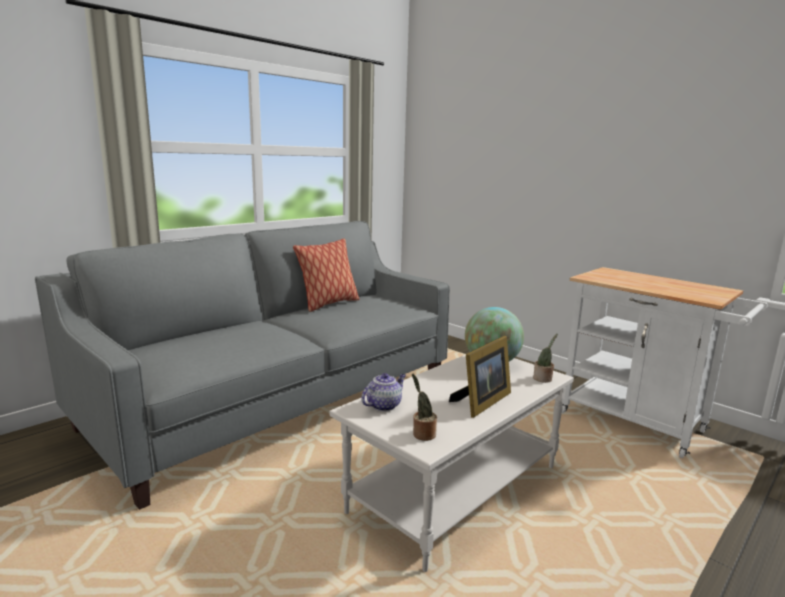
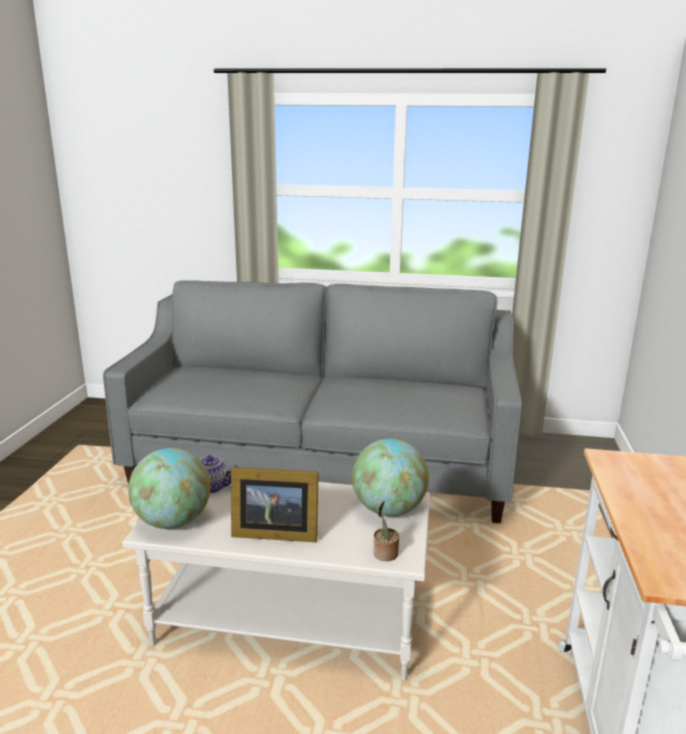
camera: 55 degrees right, 5 degrees up
pillow [293,239,359,312] -> none
potted plant [412,374,437,441] -> globe [128,448,211,529]

